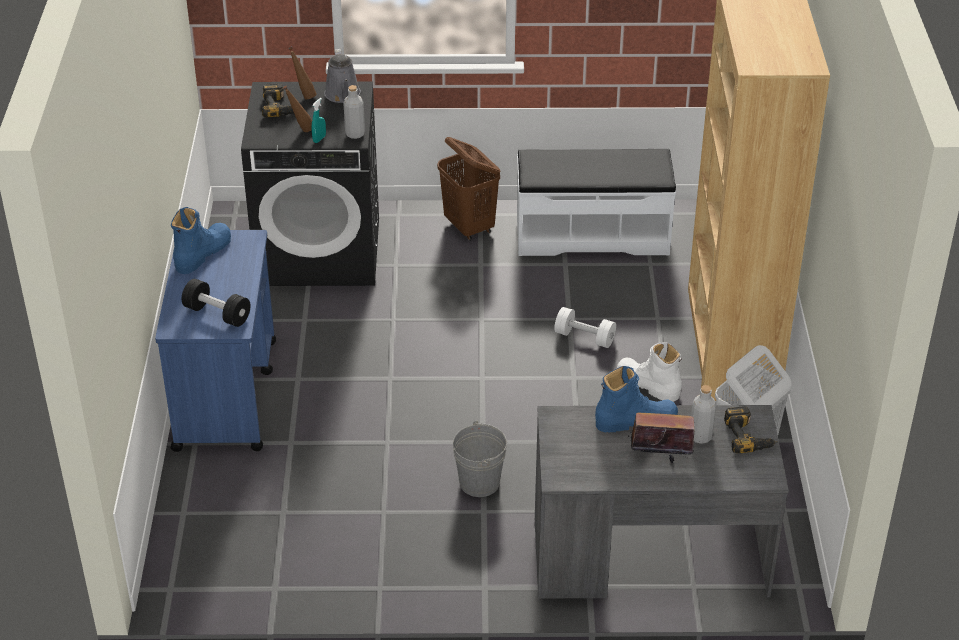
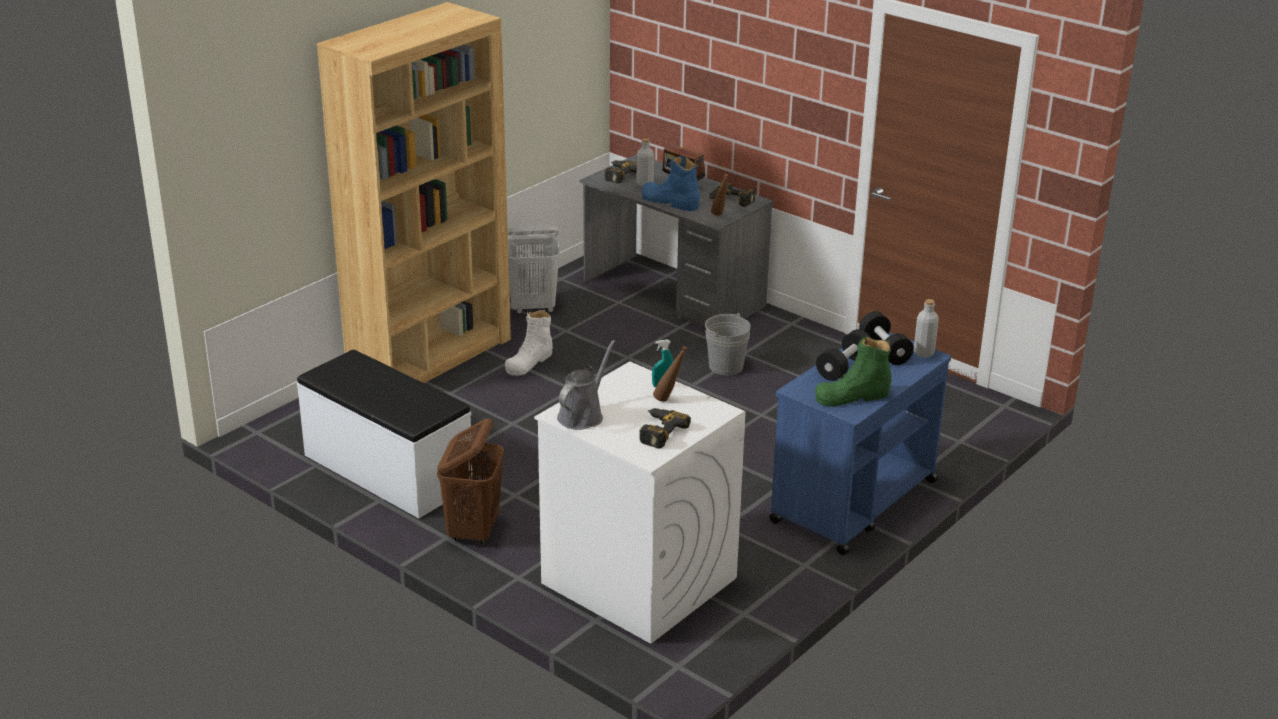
camera: 140 degrees left, 10 degrees down
blue boot [171,207,231,274] -> green boot [815,336,892,407]
black washing machine [241,81,379,286] -> white washing machine [534,362,746,644]
brown bottle [288,47,317,99] -> brown bottle moved to [711,174,728,216]
grey bottle [343,85,365,139] -> grey bottle moved to [914,299,939,358]
white dumbbell [554,307,616,348] -> none
white boot [617,342,682,402] -> white boot turned 45 degrees clockwise [505,310,553,376]
none -> power drill [709,182,755,207]
none -> black dumbbell [816,329,872,381]

